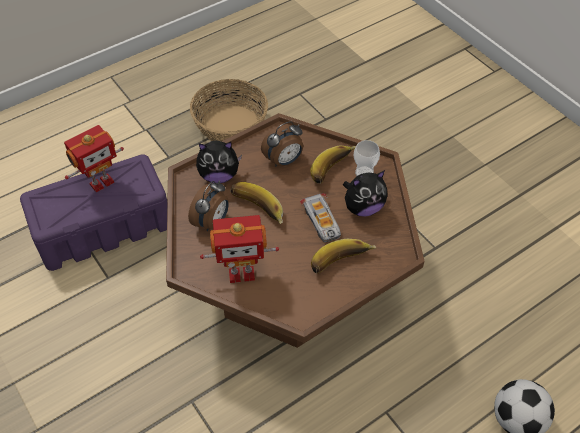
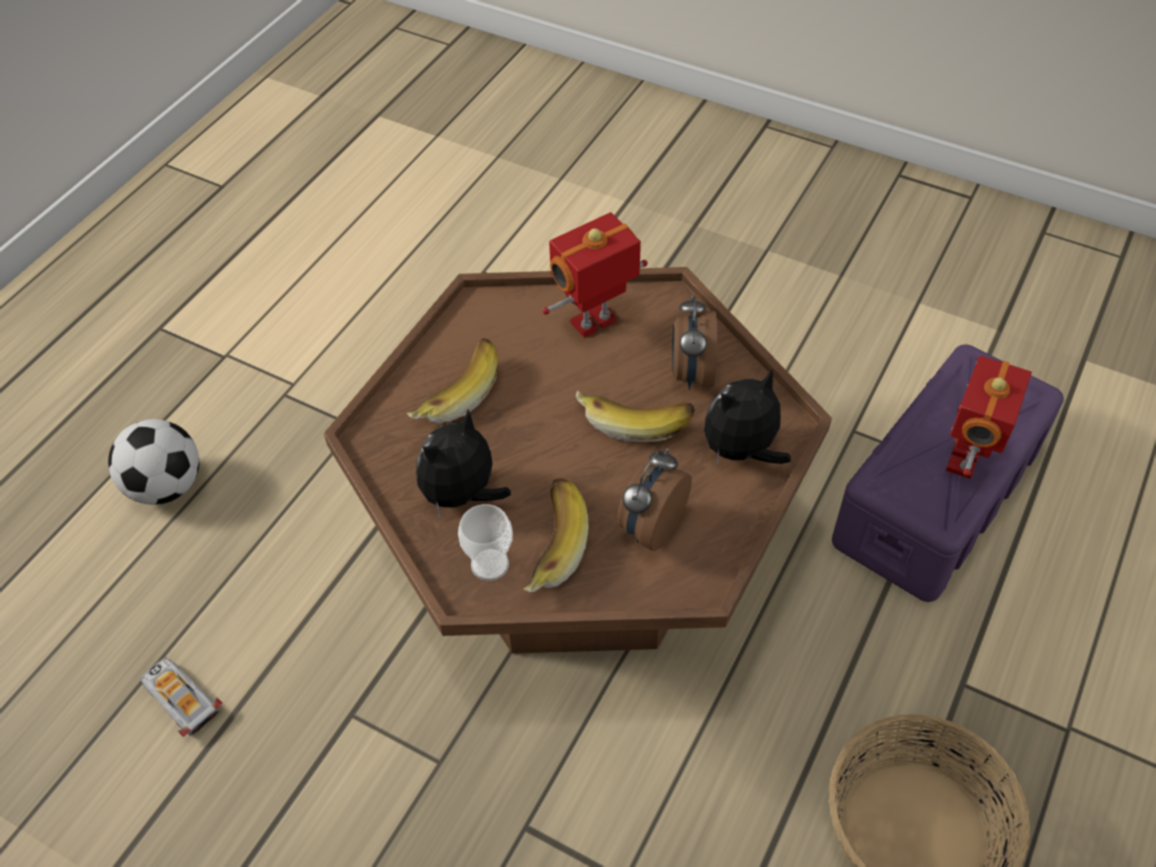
camera: 155 degrees right, 0 degrees up
toy car [300,193,341,242] -> toy car moved to [140,658,223,737]

